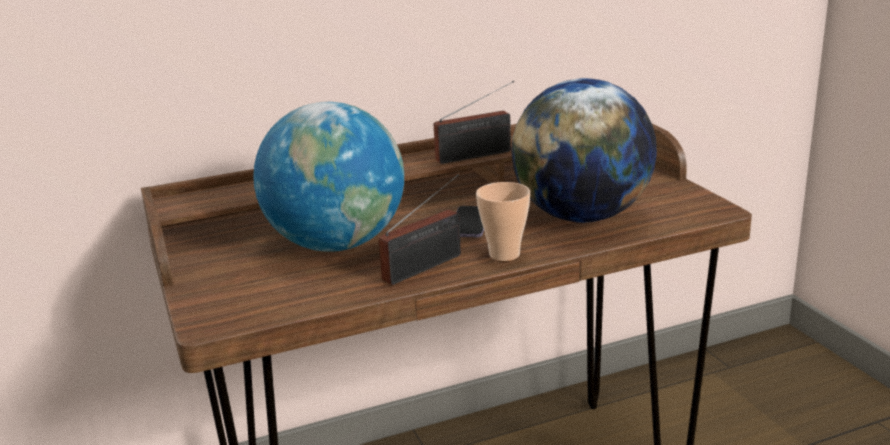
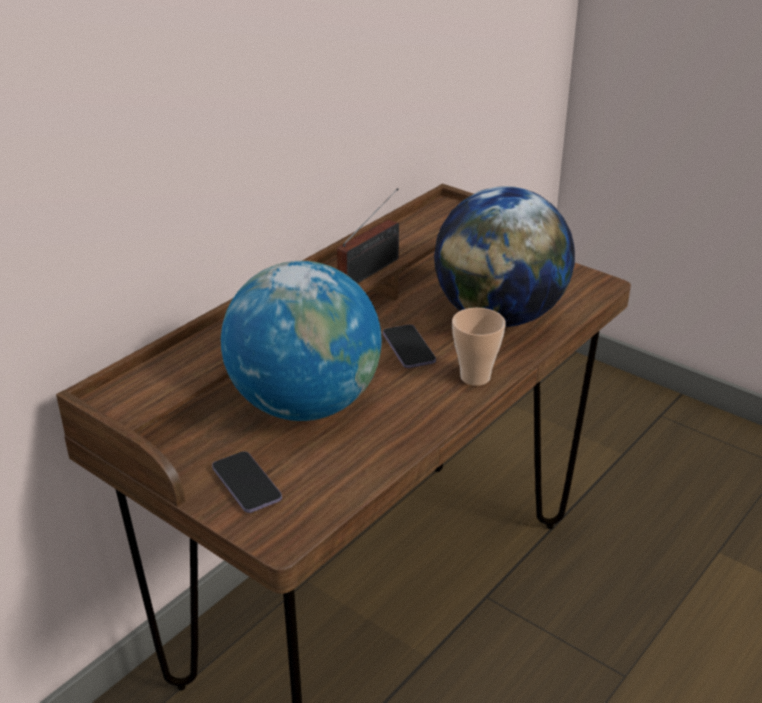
camera: 30 degrees left, 10 degrees up
radio [379,174,461,285] -> none
none -> phone [212,451,282,513]

